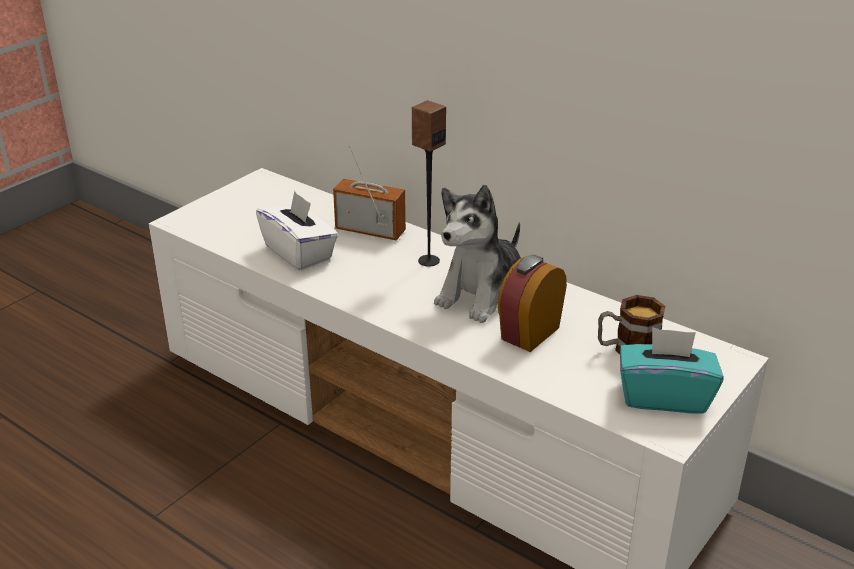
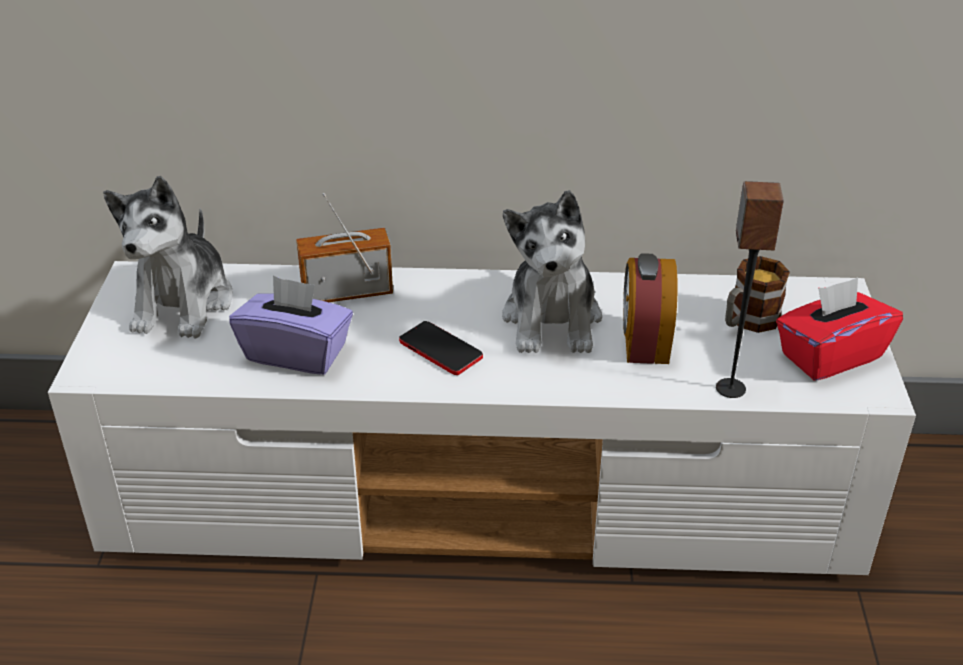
camera: 35 degrees left, 5 degrees up
white tissue box [256,191,338,271] -> purple tissue box [229,275,353,375]
speaker [412,100,446,266] -> speaker moved to [716,181,784,398]
turquoise tissue box [620,327,723,414] -> red tissue box [776,277,903,381]
none -> plush toy [103,176,233,338]
none -> phone [399,321,483,375]

